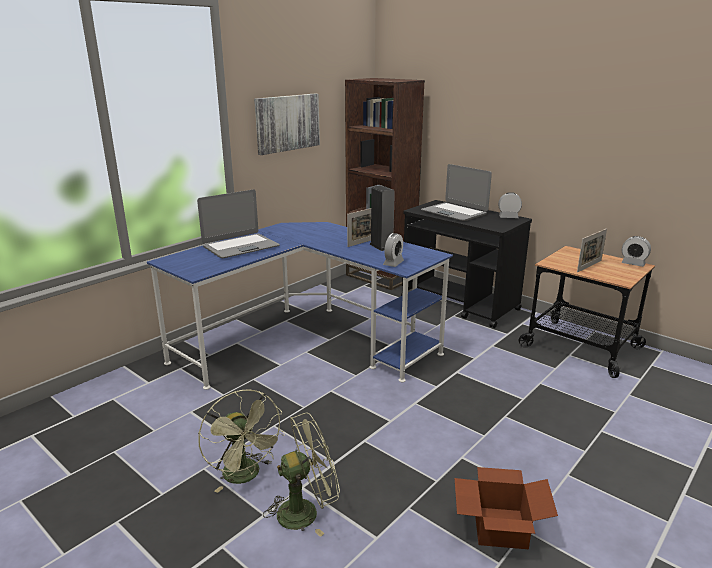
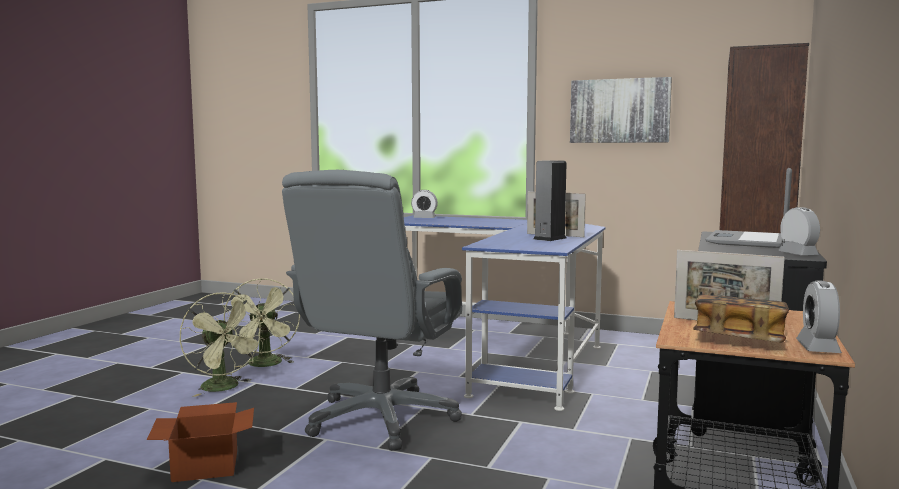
camera: 70 degrees right, 15 degrees down
laptop [197,189,280,258] -> none
green fan [198,389,285,493] -> green fan turned 45 degrees counterclockwise [224,278,300,367]
alarm clock [383,233,404,267] -> alarm clock moved to [411,190,438,218]
none -> grey office chair [282,170,462,451]
none -> book [693,295,789,342]

